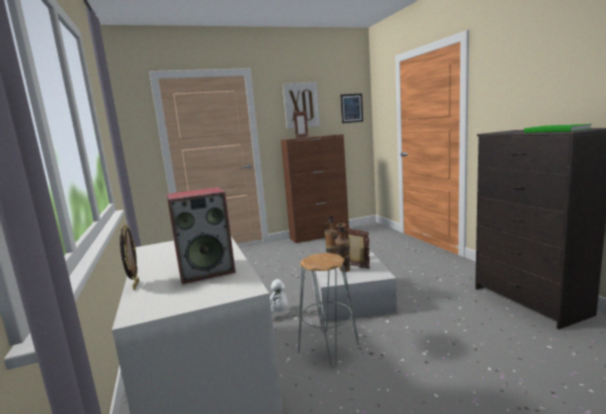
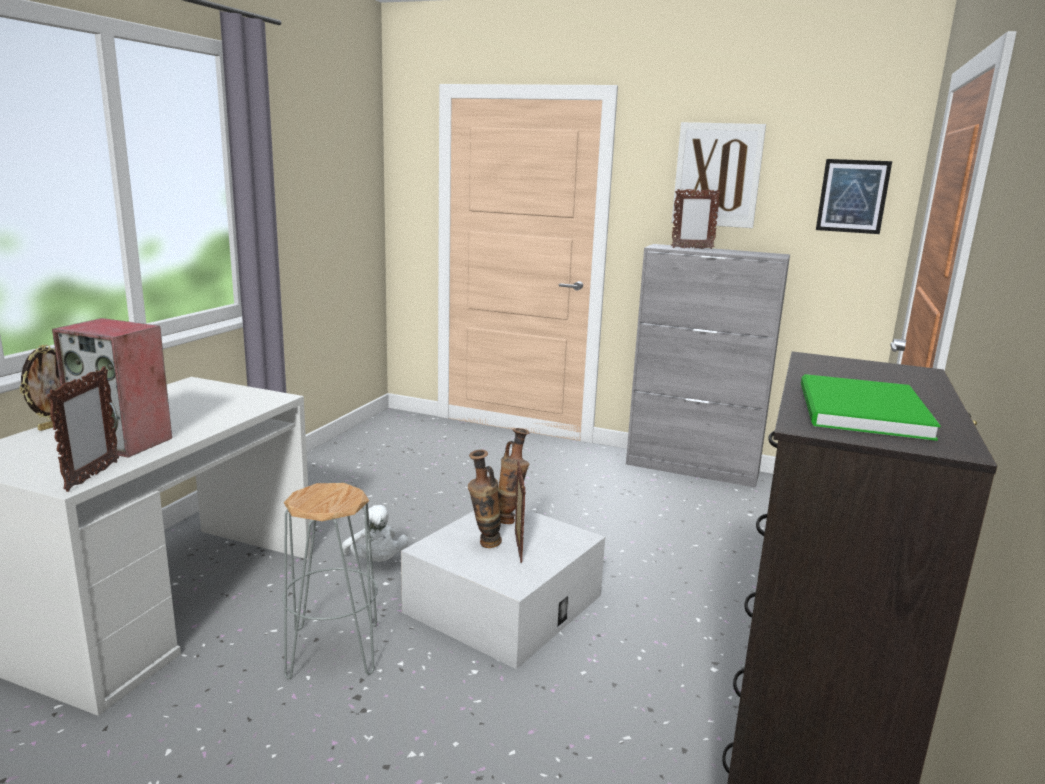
camera: 40 degrees right, 5 degrees up
brown cabinet [281,134,349,243] -> grey cabinet [626,244,790,488]
none -> picture frame [47,366,119,492]

